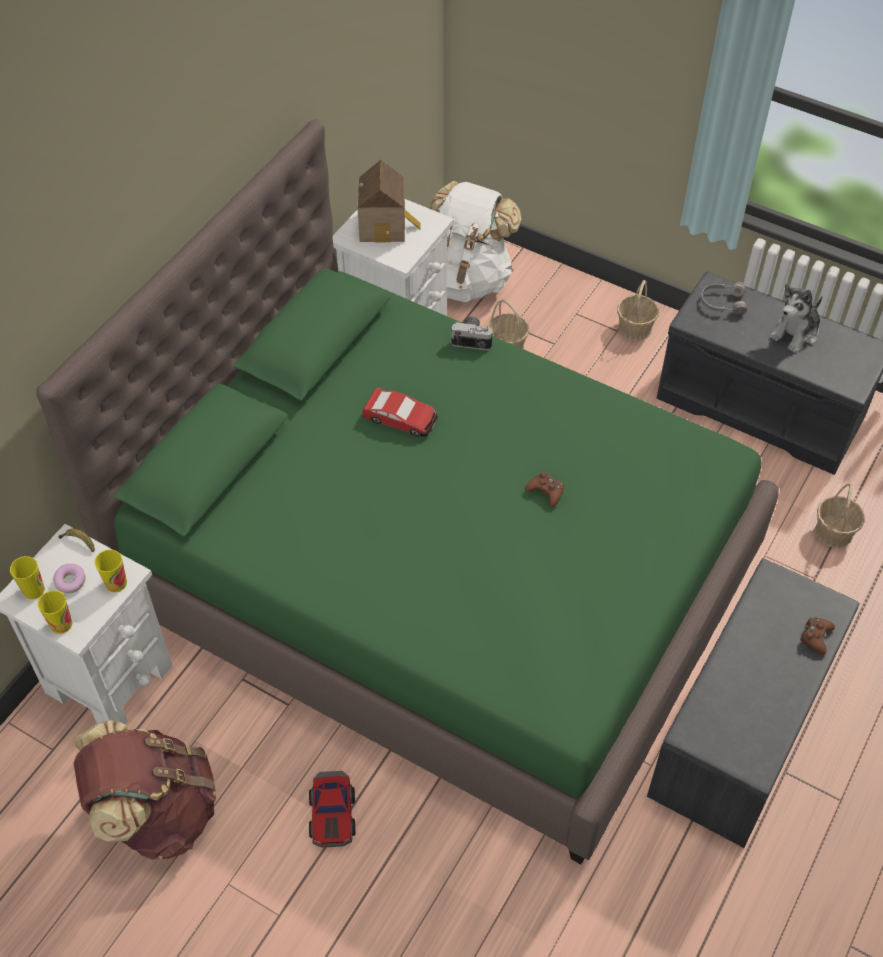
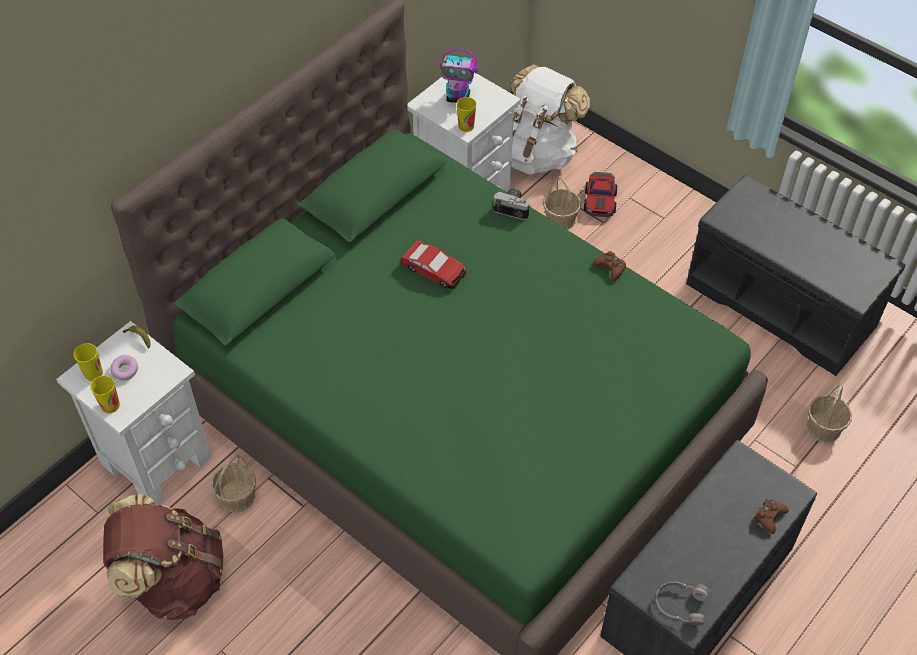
camera: 10 degrees right, 0 degrees up
cup [94,549,127,592] -> cup moved to [456,97,476,132]
toy car [309,771,355,848] -> toy car moved to [584,172,617,217]
toy house [357,160,420,242] -> toy robot [440,49,478,103]
brown game controller [525,472,564,507] -> brown game controller moved to [593,251,626,281]
basket [617,280,659,341] -> basket moved to [211,454,256,512]
grey headphones [701,282,747,314] -> grey headphones moved to [655,581,709,625]
plush toy [770,284,822,353] -> none

